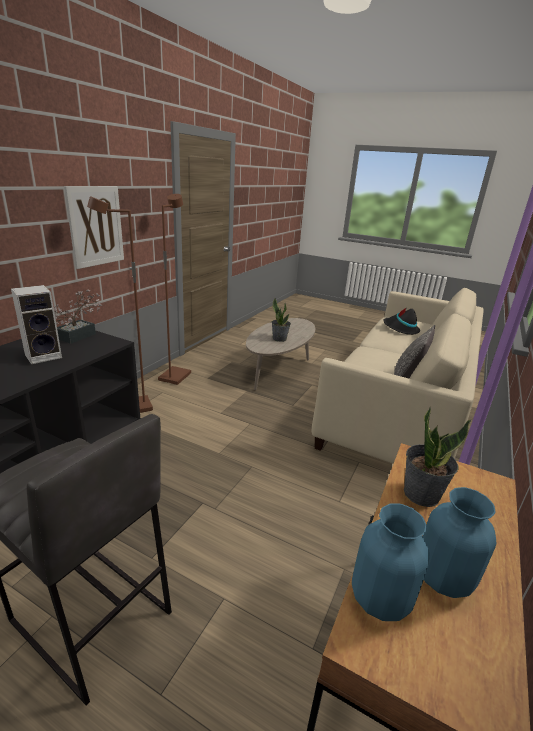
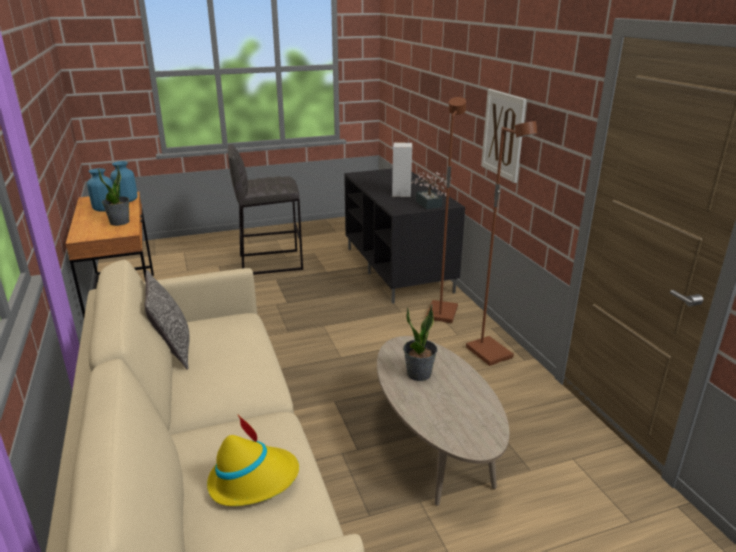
camera: 135 degrees right, 0 degrees up
black hat [383,308,420,335] -> yellow hat [207,414,299,506]

